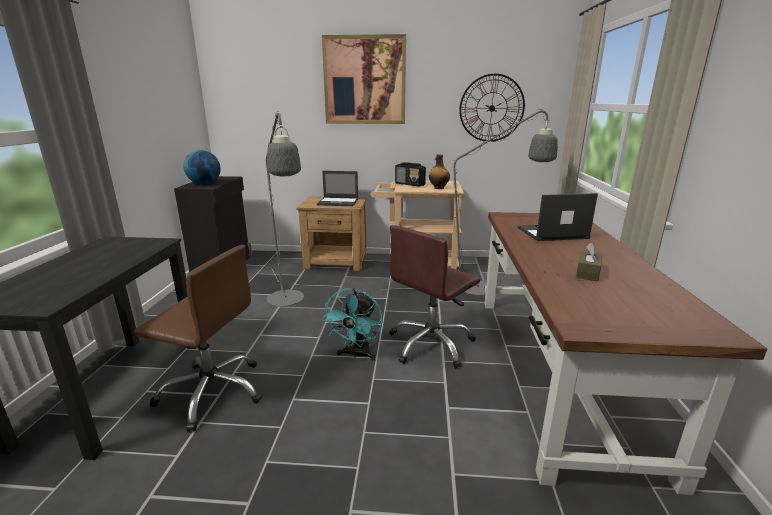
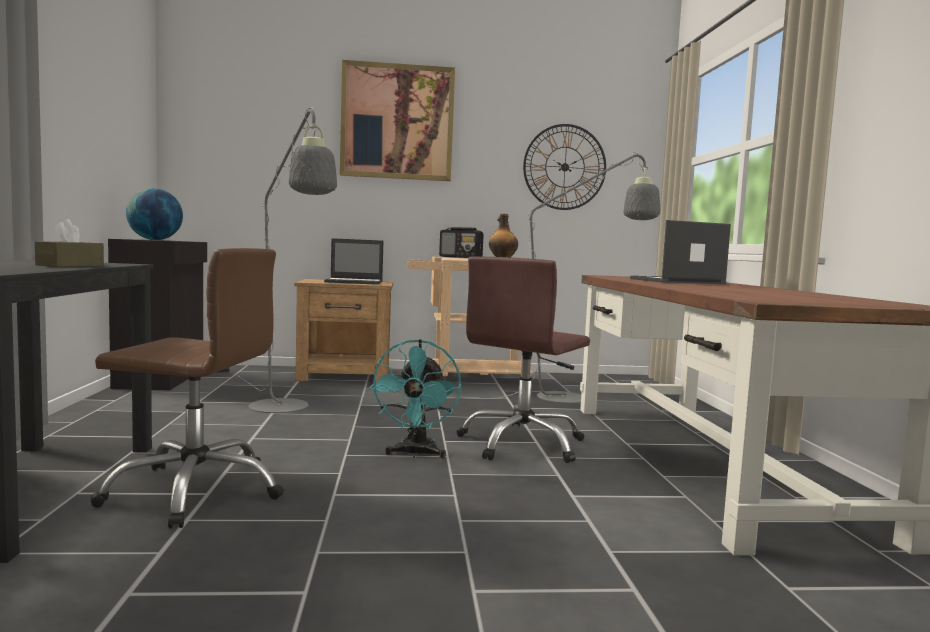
camera: 10 degrees left, 15 degrees down
brown tissue box [576,243,602,281] -> brown tissue box moved to [35,219,104,267]

